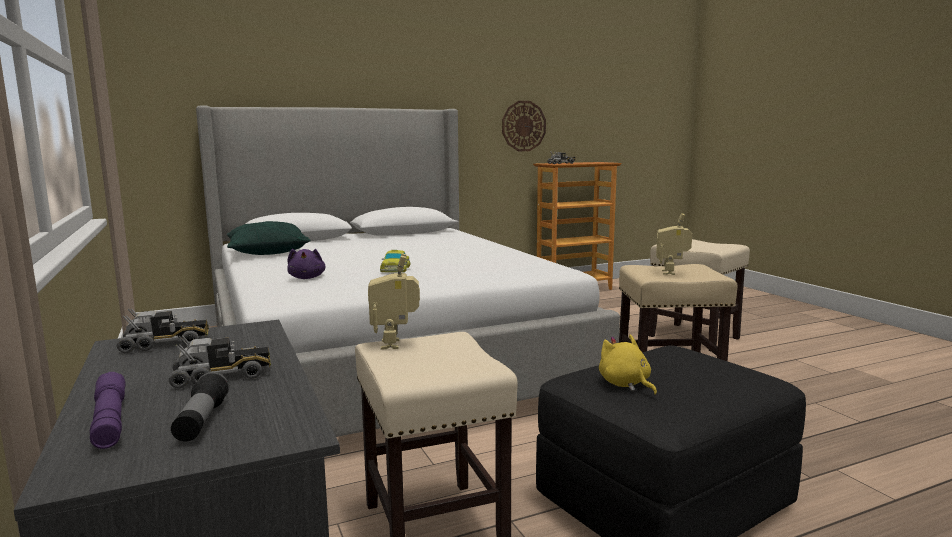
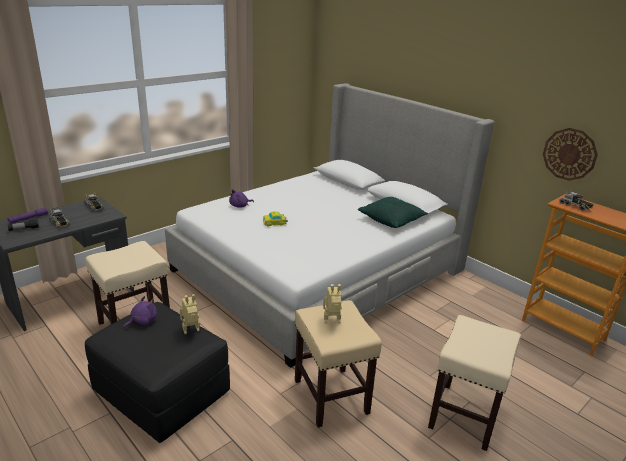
camera: 70 degrees right, 15 degrees up
green pillow [227,221,310,255] -> green pillow moved to [358,197,428,228]
toy robot [368,253,420,349] -> toy robot moved to [180,294,200,334]
yellow plush toy [599,334,657,395] -> purple plush toy [123,296,157,329]

